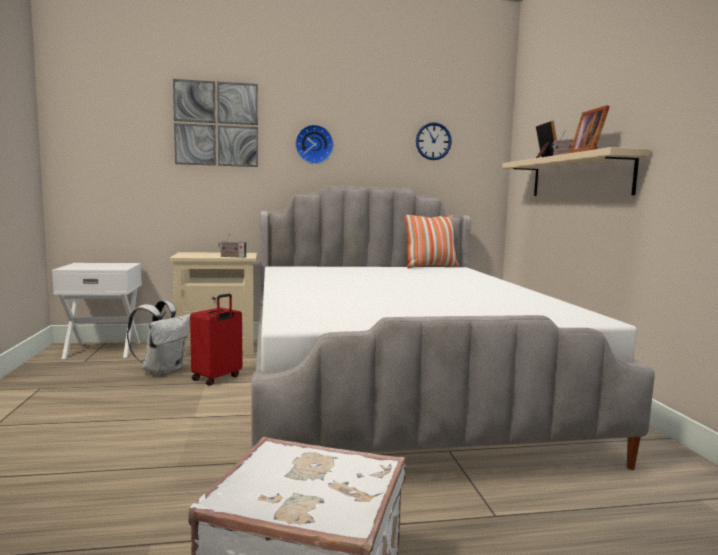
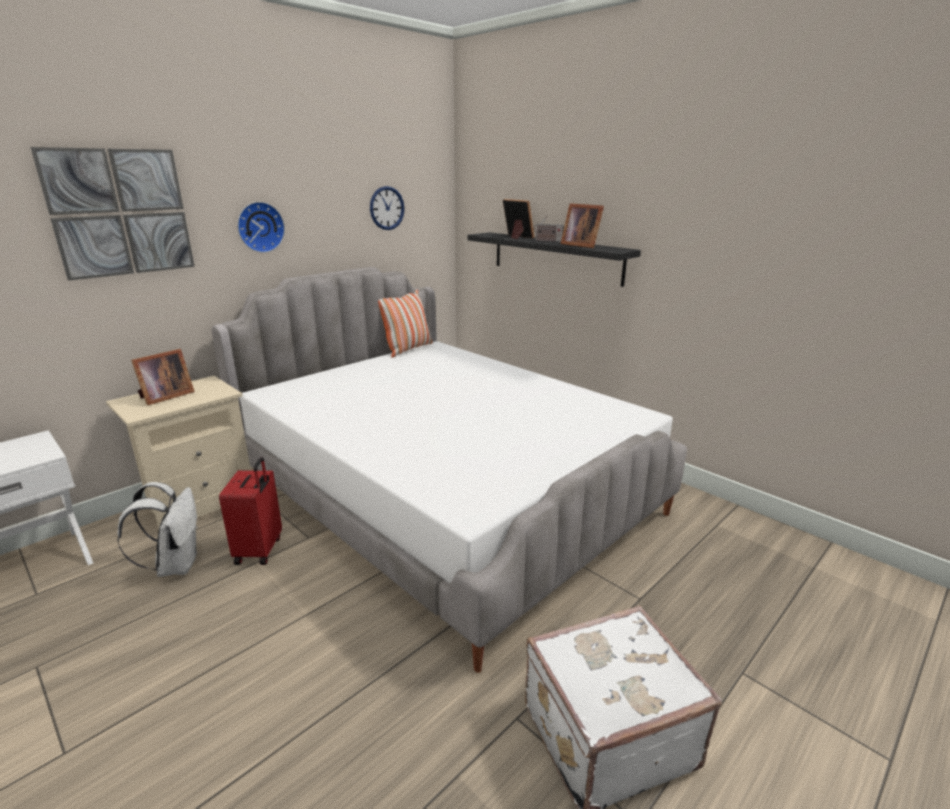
camera: 35 degrees left, 15 degrees up
radio [219,234,246,258] -> none
beige shelf [502,147,651,196] -> black shelf [468,232,641,287]
none -> picture frame [131,349,195,405]

